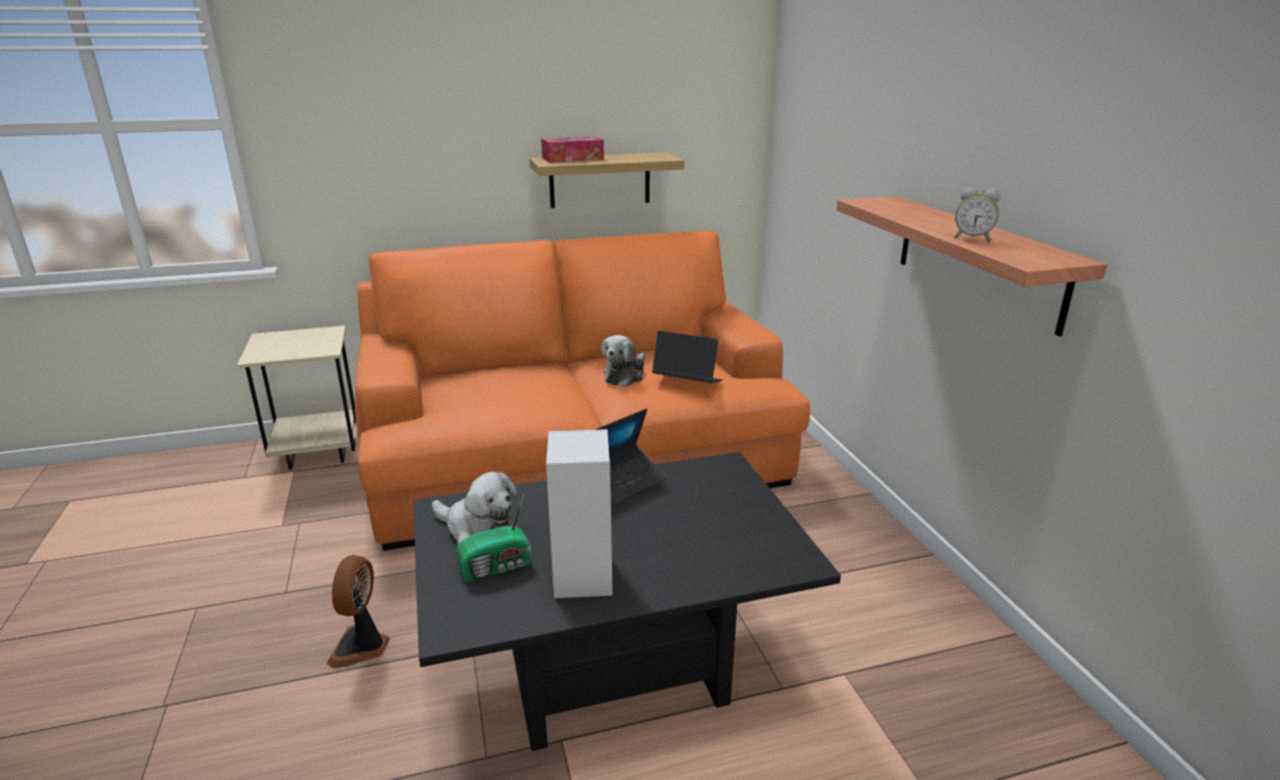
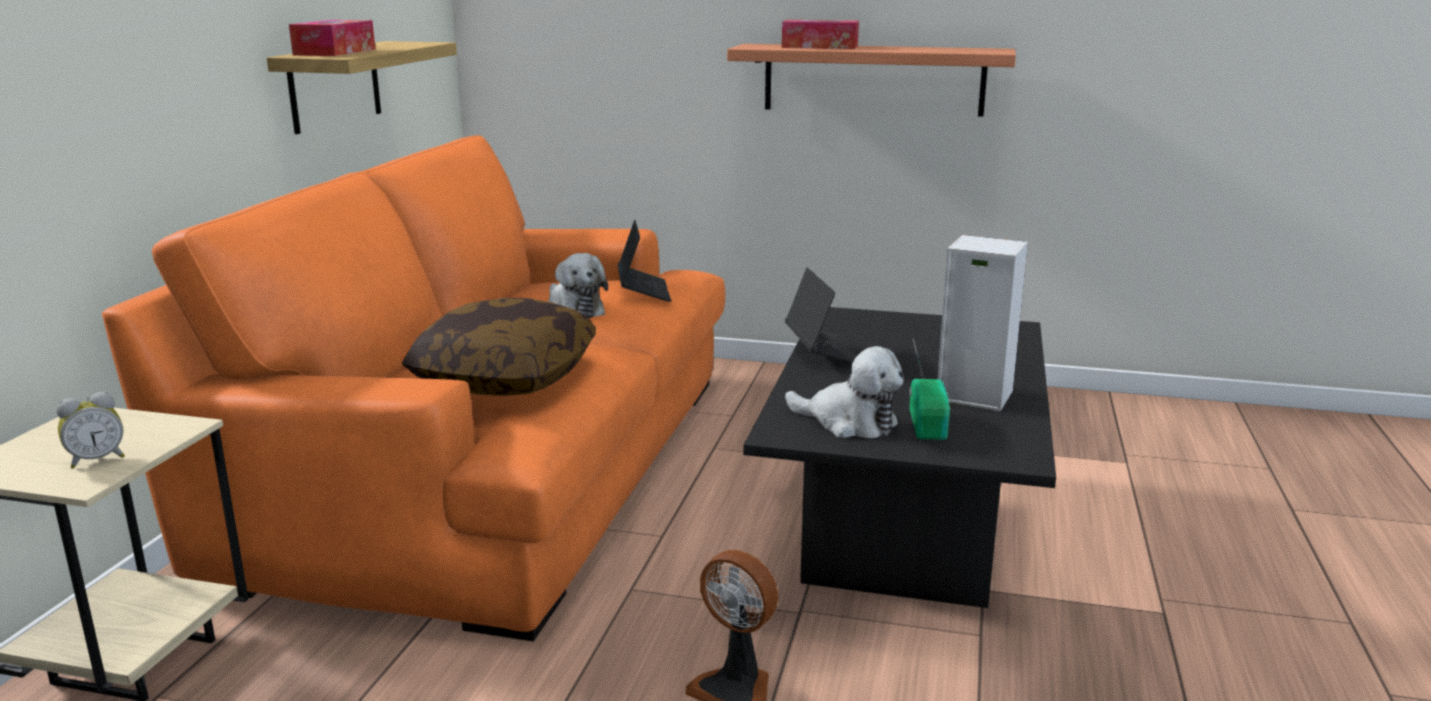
camera: 60 degrees left, 5 degrees down
plush toy [432,472,518,544] -> plush toy turned 60 degrees clockwise [785,346,904,438]
laptop [652,331,723,383] -> laptop turned 120 degrees clockwise [618,220,671,302]
alarm clock [954,187,1000,242] -> alarm clock moved to [56,392,125,469]
none -> pillow [402,298,596,396]
none -> tissue box [782,20,859,49]

